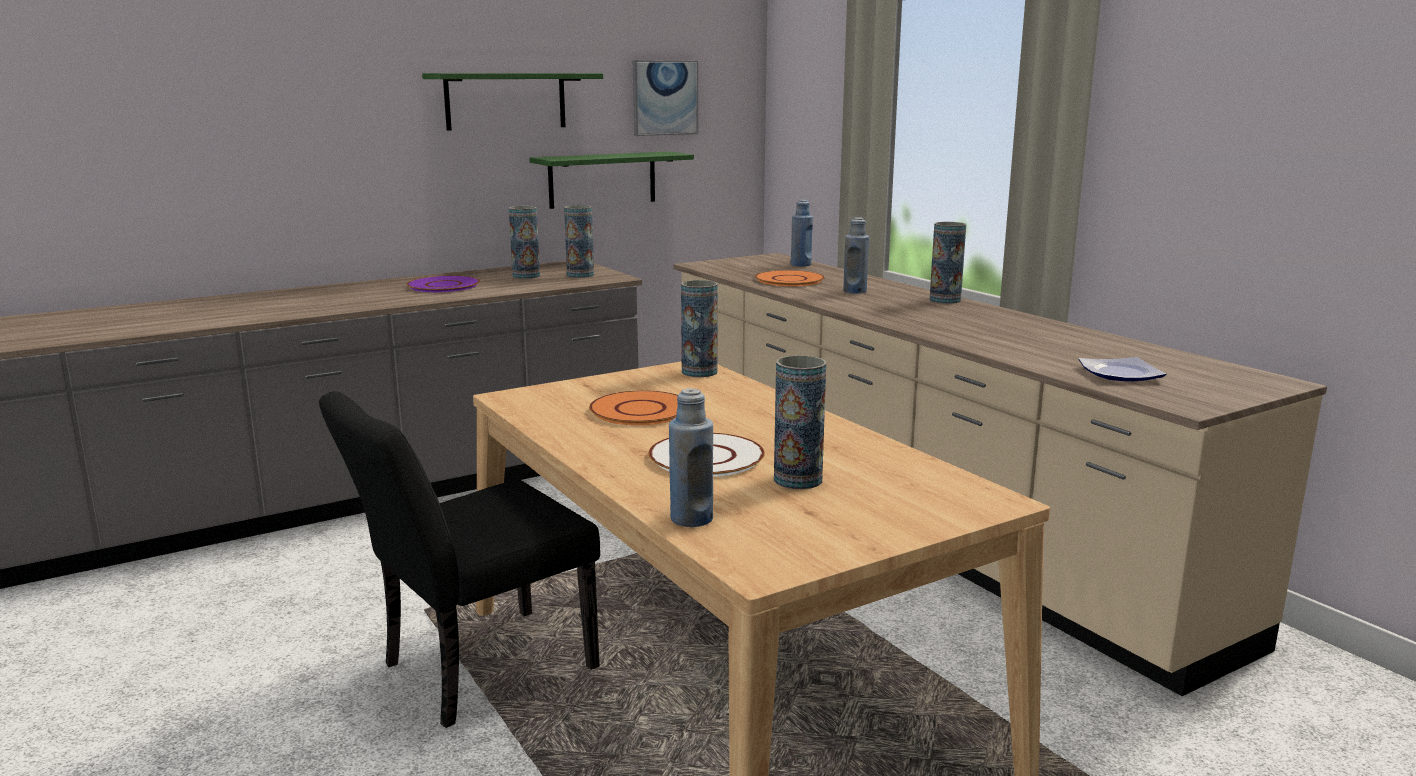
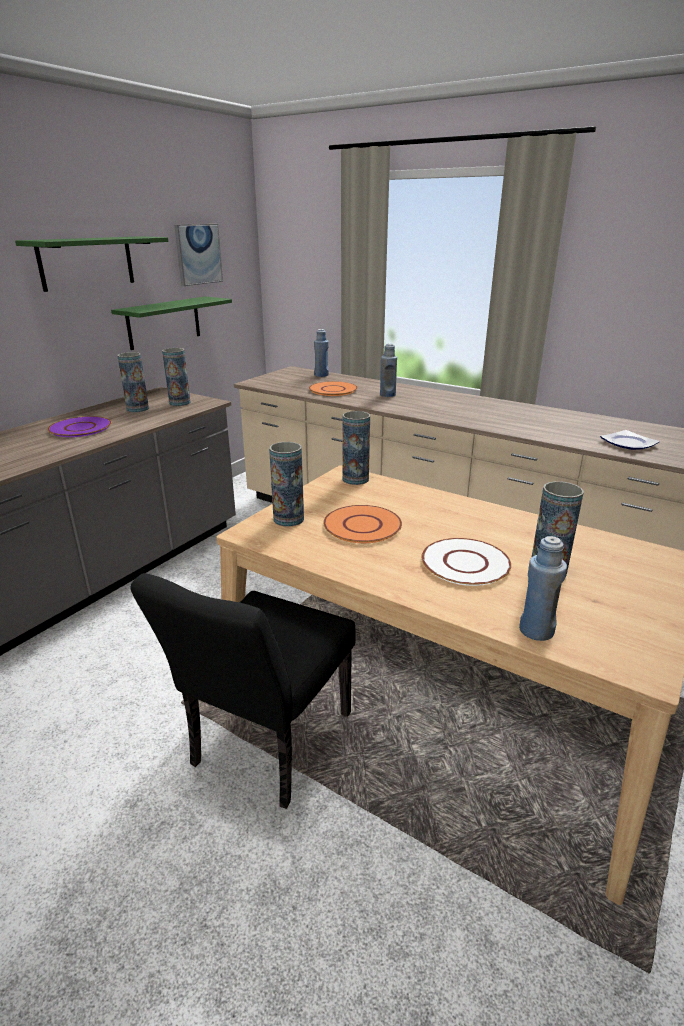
camera: 25 degrees left, 10 degrees up
vase [930,222,966,304] -> vase moved to [269,442,304,527]

